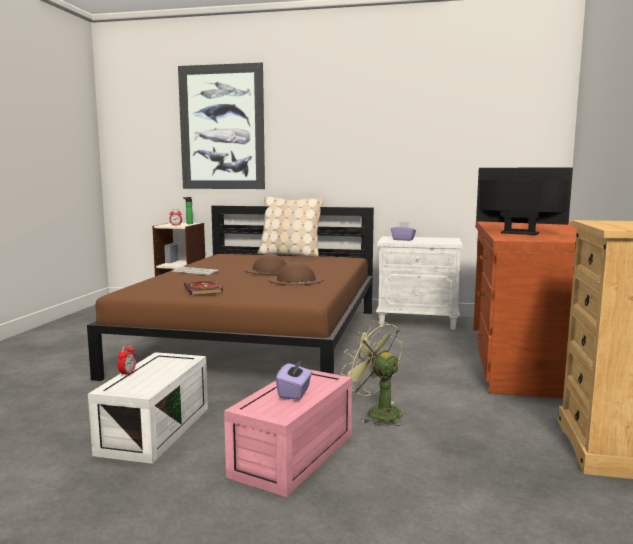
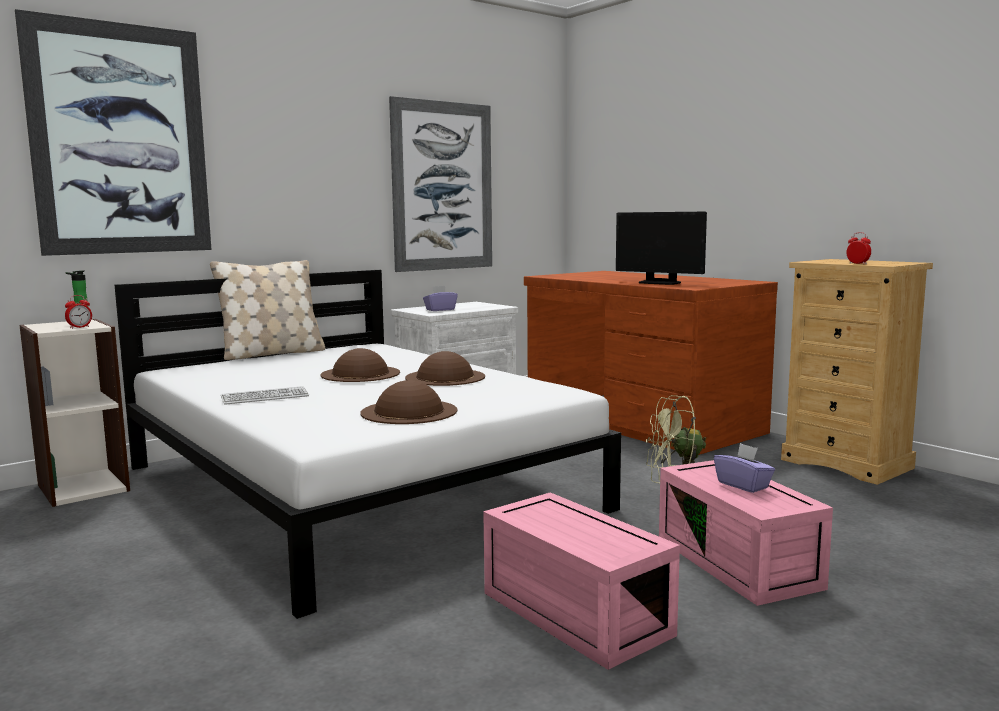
camera: 50 degrees left, 0 degrees up
brown bed [87,206,374,381] -> white bed [115,270,621,619]
white storage box [88,352,208,464] -> pink storage box [483,493,680,670]
alarm clock [118,344,136,377] -> alarm clock moved to [846,232,871,264]
book [184,280,223,295] -> brown hat [360,380,457,424]
monitor [476,167,573,235] -> monitor turned 120 degrees counterclockwise [616,212,707,285]
none -> picture [389,96,492,272]

